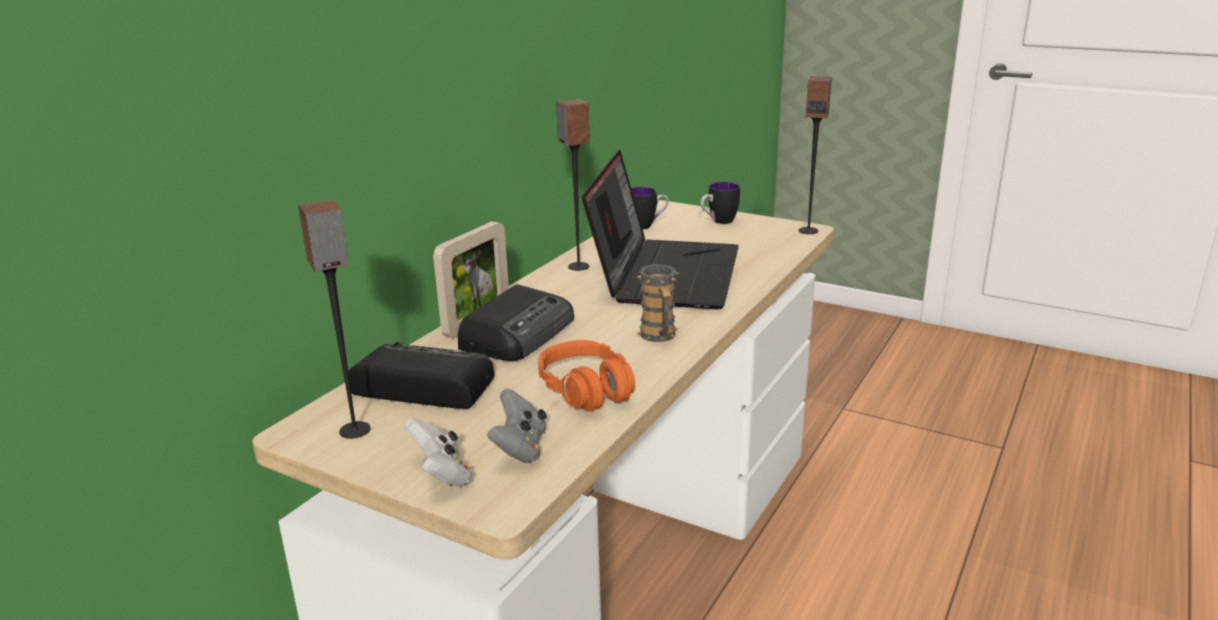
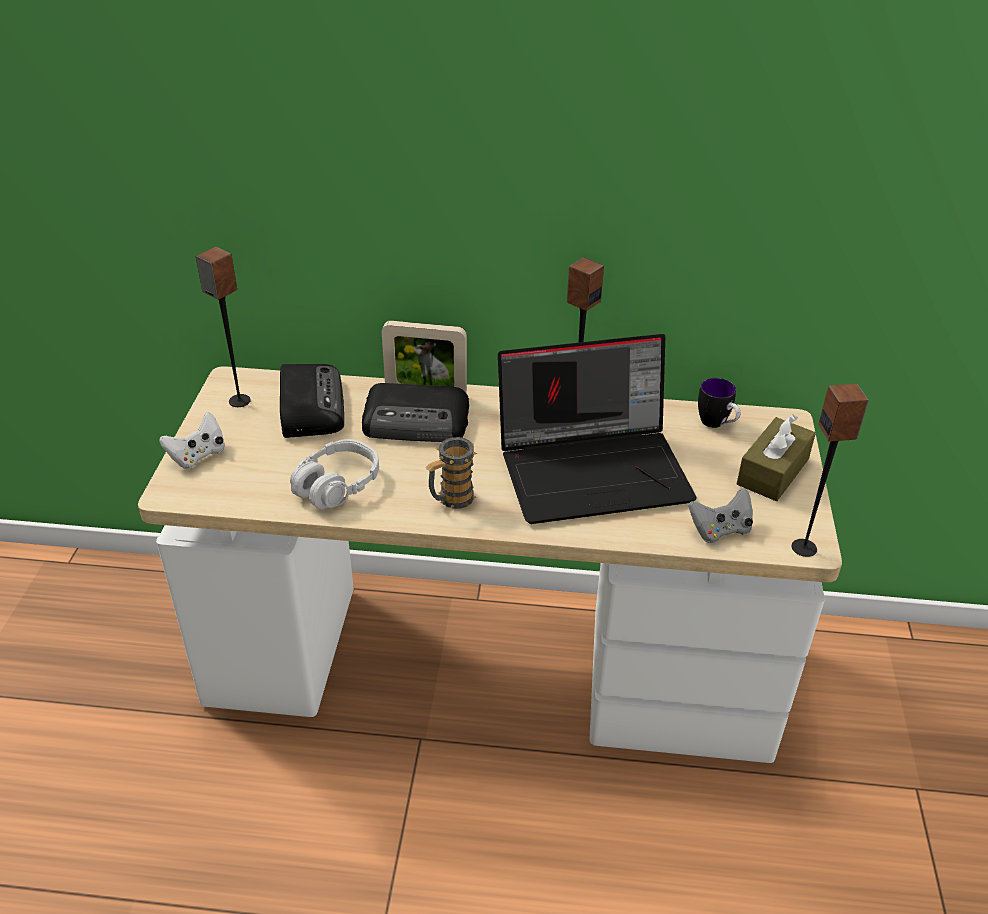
camera: 65 degrees right, 15 degrees up
grey game controller [487,388,547,463] -> grey game controller moved to [688,488,753,543]
orange headphones [538,340,635,412] -> grey headphones [290,439,379,509]
mug [700,182,740,224] -> brown tissue box [737,414,816,501]

